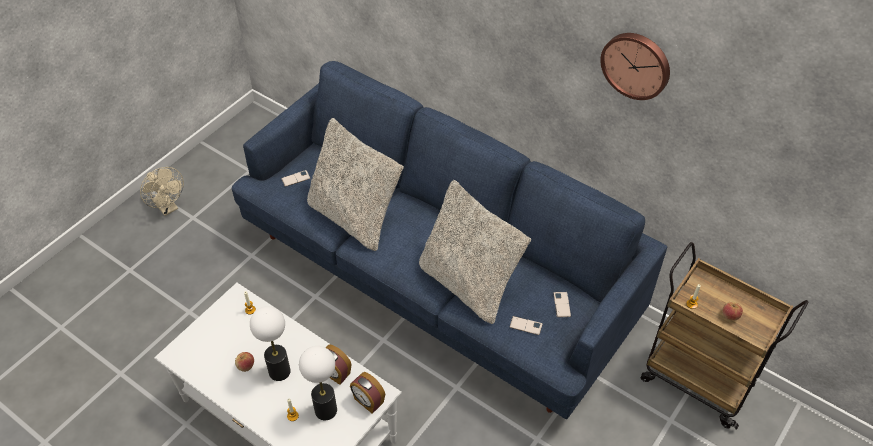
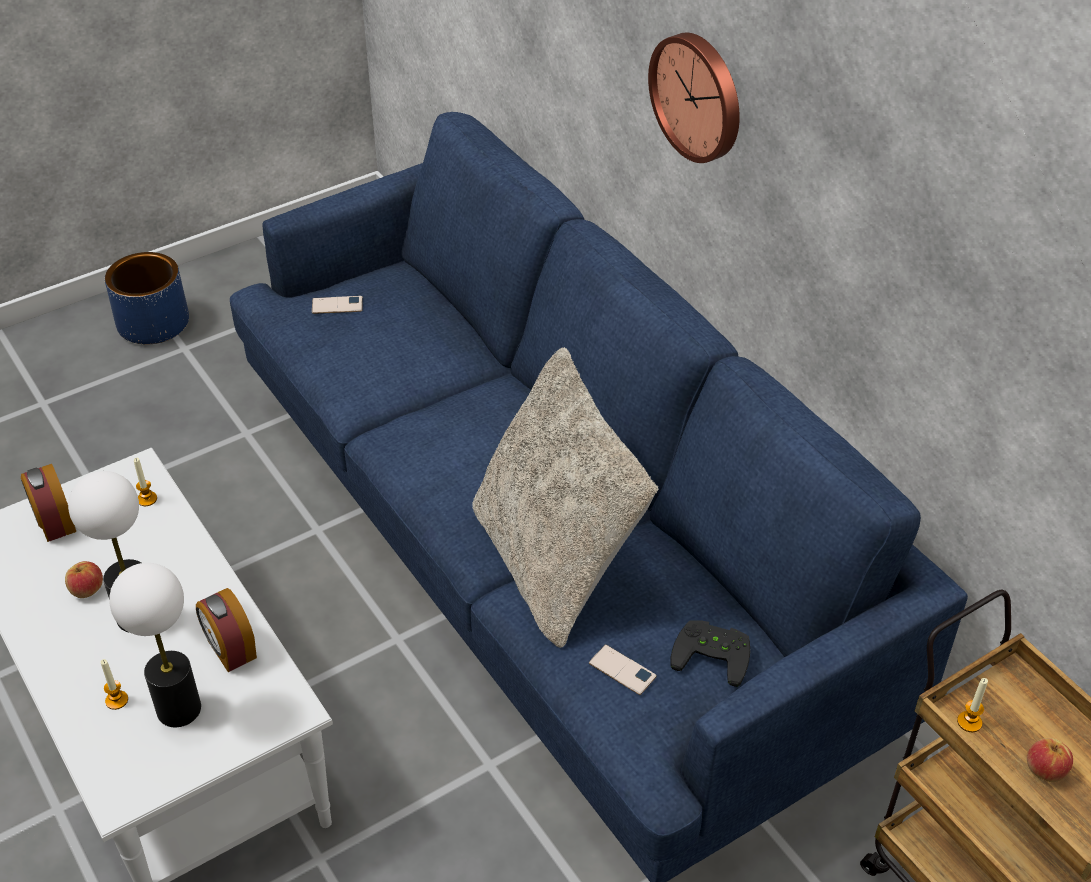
camera: 20 degrees right, 5 degrees down
beige fan [140,167,184,216] -> blue planter [105,252,189,345]
beige pillow [307,118,404,251] -> none
alarm clock [350,372,385,414] -> alarm clock moved to [21,464,76,542]
phone [553,292,571,317] -> black game controller [670,620,750,687]
wall clock [600,33,670,100] -> wall clock moved to [648,32,740,163]

